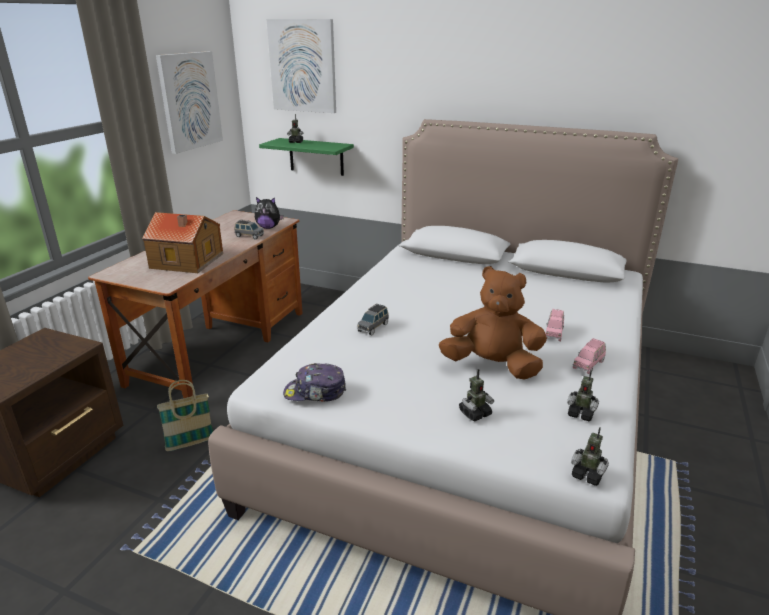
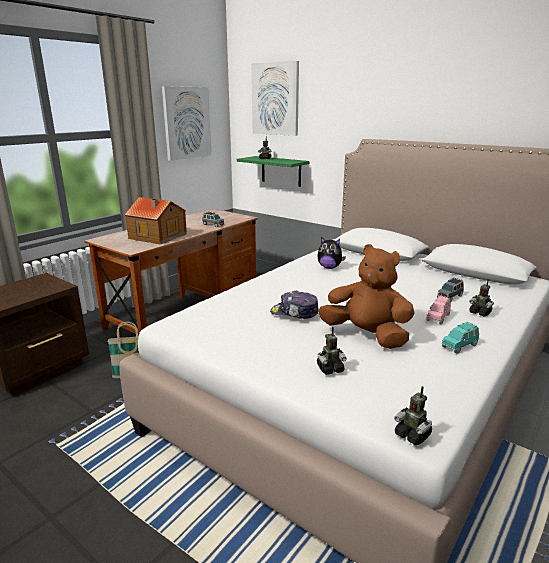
camera: 15 degrees right, 5 degrees down
plush toy [255,197,284,229] -> plush toy moved to [317,237,346,269]
cap [283,363,346,402] -> cap moved to [270,291,318,319]
grey toy car [357,304,389,335] -> grey toy car moved to [437,278,464,301]
toy robot [567,370,599,421] -> toy robot moved to [469,279,494,317]
pink toy car [573,338,606,374] -> turquoise toy car [442,322,479,354]

